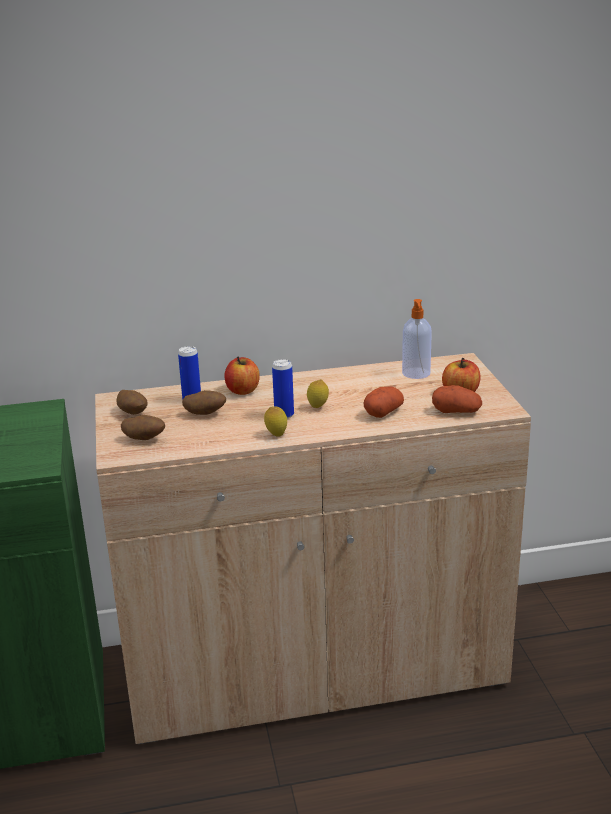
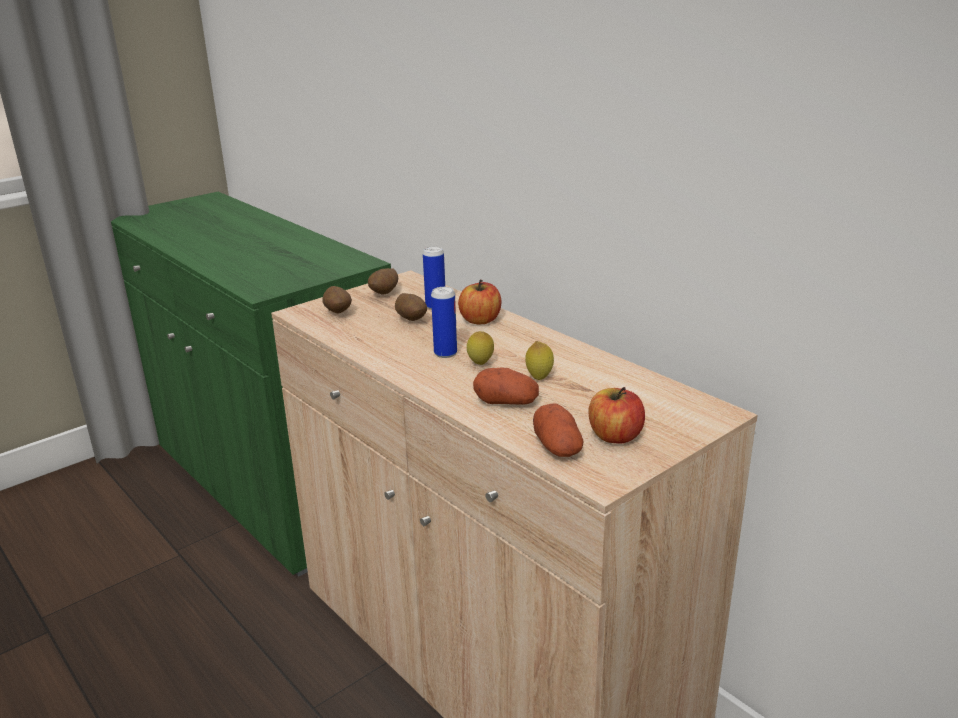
camera: 60 degrees right, 0 degrees up
lemon [264,407,287,437] -> lemon moved to [525,341,554,380]
soap dispenser [402,299,432,379] -> none

